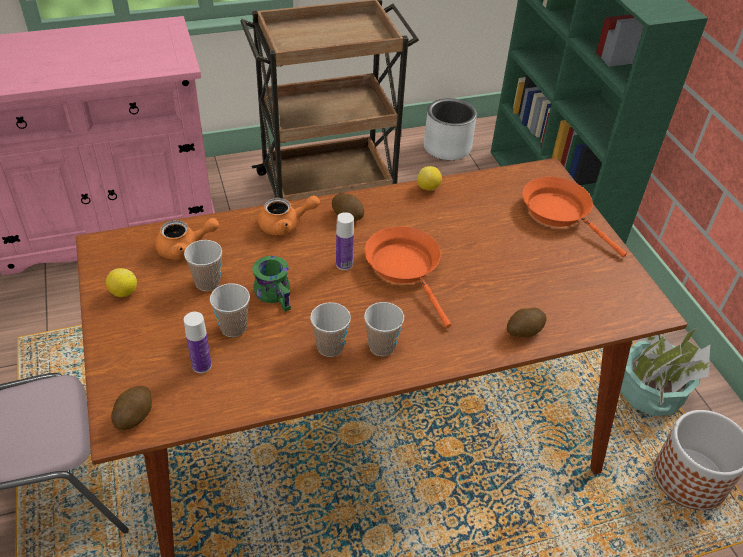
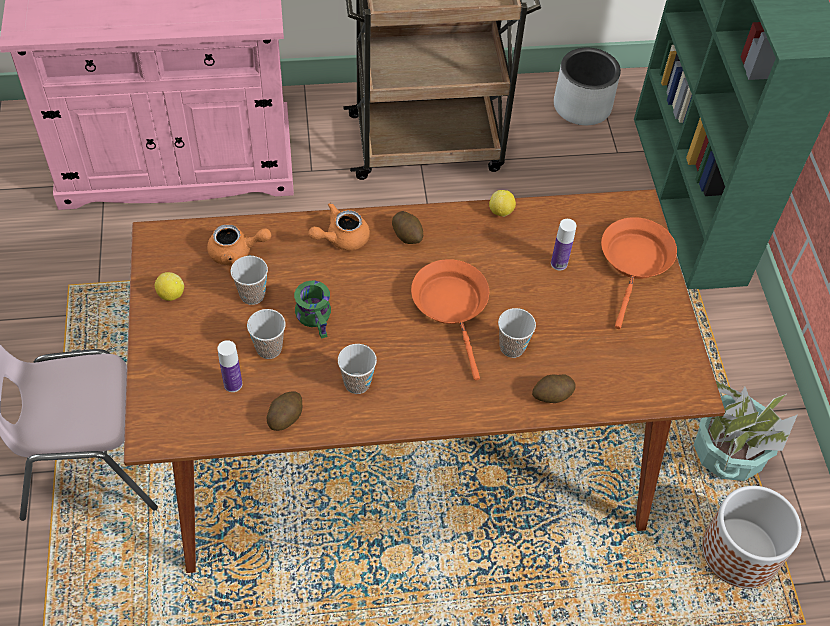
camera: 10 degrees right, 10 degrees up
potato [111,386,152,430] -> potato moved to [267,391,302,431]
orange teapot [258,195,320,235] -> orange teapot turned 150 degrees clockwise [309,203,370,251]
bottle [336,212,354,270] -> bottle moved to [551,219,576,270]
cup [364,302,404,356] -> cup moved to [498,308,536,358]
orange frying pan [522,177,627,257] -> orange frying pan turned 45 degrees clockwise [601,217,677,329]

